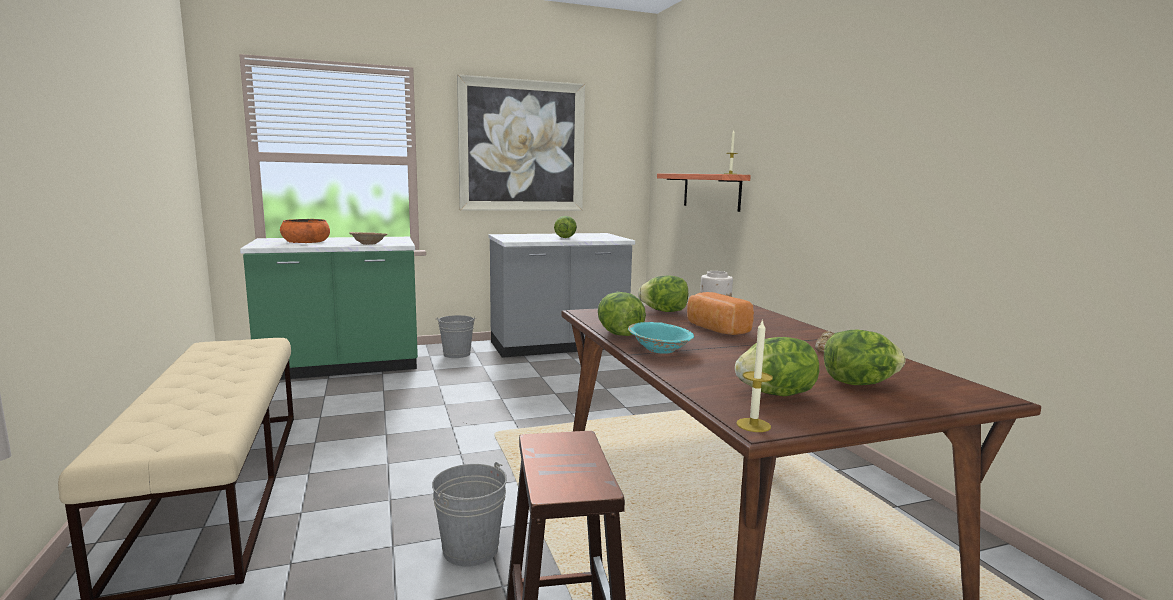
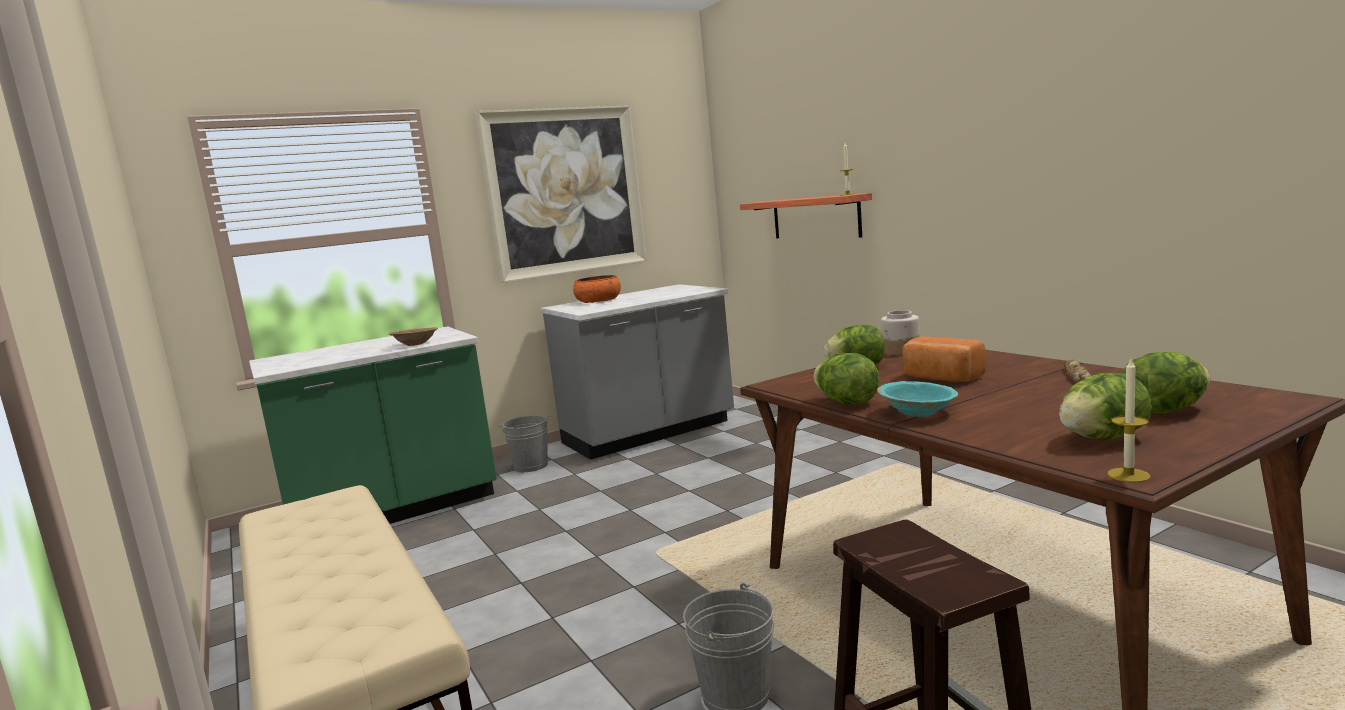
camera: 10 degrees left, 0 degrees up
orange bowl [280,219,330,243] -> orange bowl moved to [573,275,621,303]
lettuce [554,216,577,238] -> none

